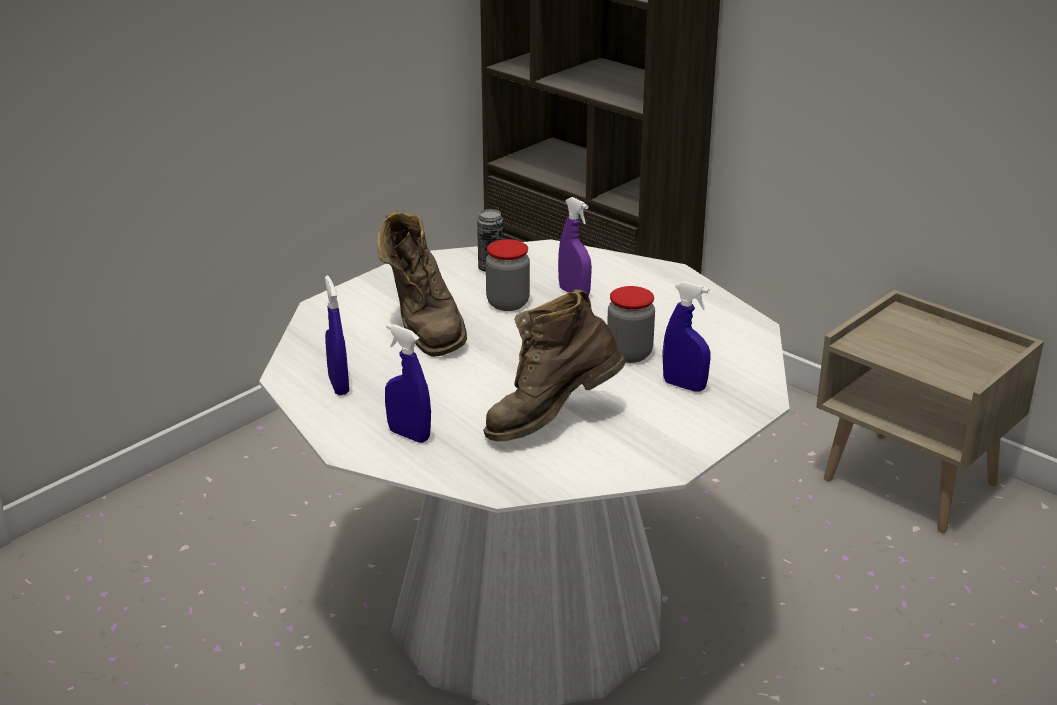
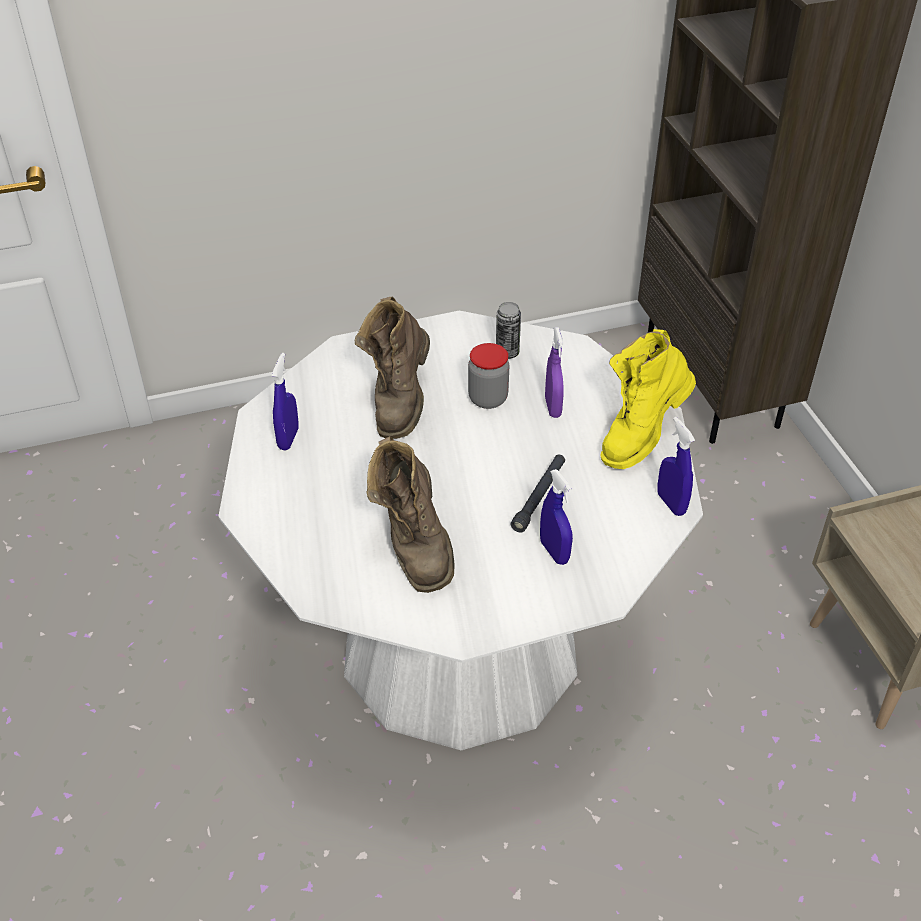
camera: 30 degrees right, 15 degrees up
blue spray bottle [385,323,431,443] -> blue spray bottle moved to [657,417,695,516]
brown boot [483,289,626,442] -> brown boot turned 105 degrees counterclockwise [367,436,455,593]
jar [607,286,655,363] -> black flashlight [510,454,565,532]
none -> yellow boot [600,329,696,469]

